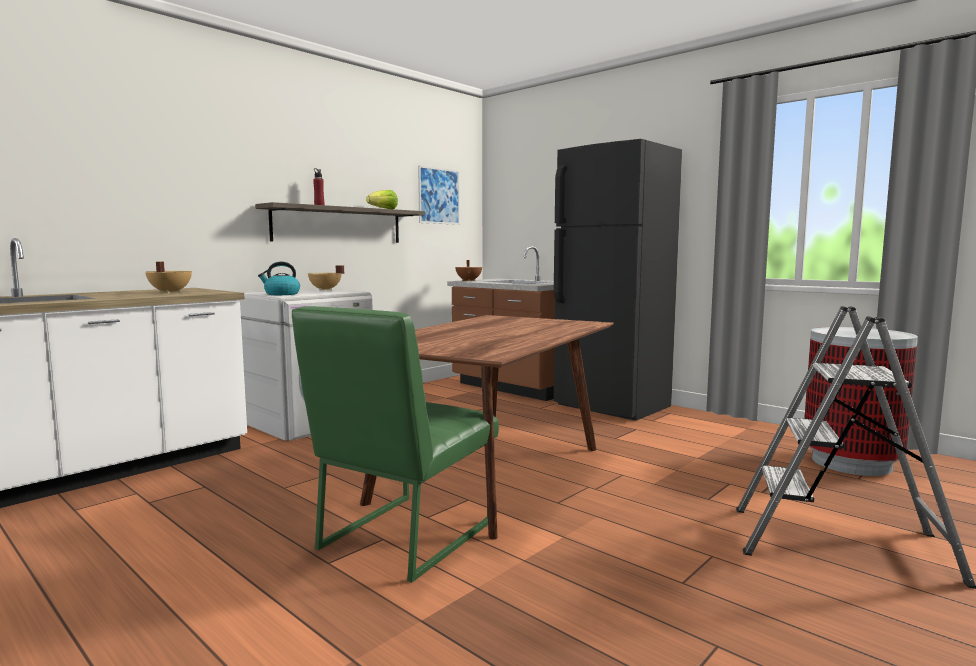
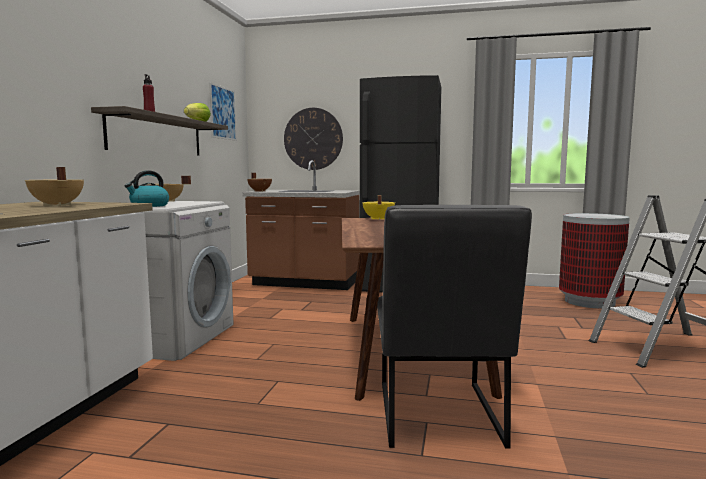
camera: 30 degrees left, 0 degrees up
green chair [292,306,499,583] -> grey chair [377,205,532,449]
none -> wall clock [284,108,343,170]
none -> yellow cooking pot [362,195,395,220]

